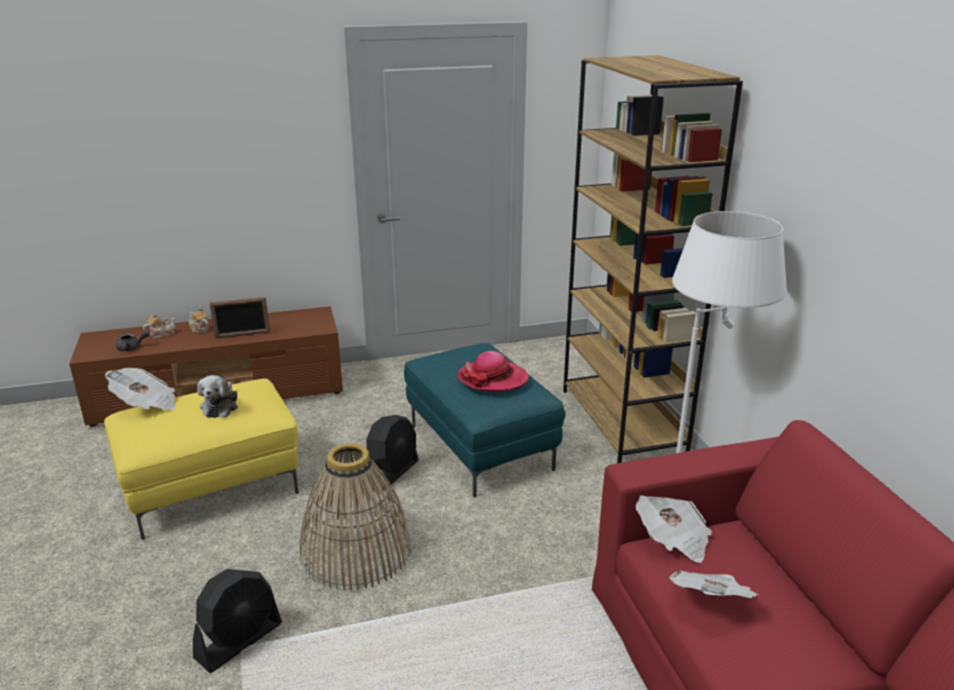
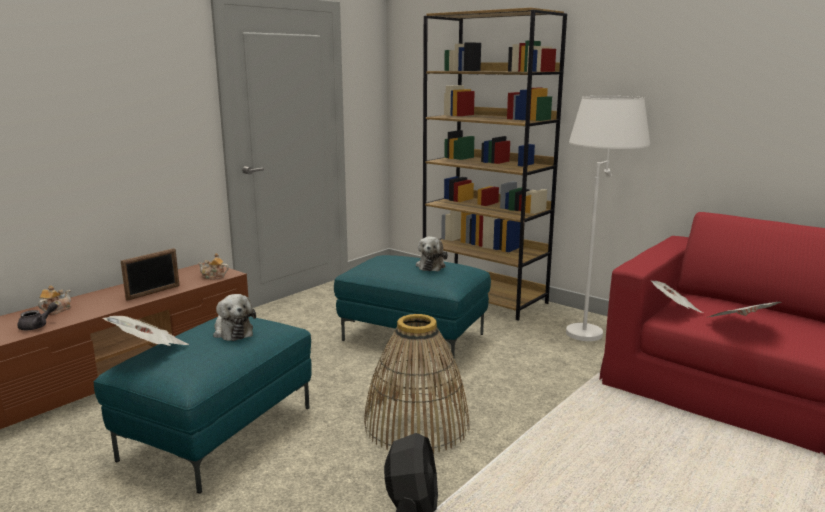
camera: 35 degrees left, 10 degrees down
yellow ottoman [104,379,299,540] -> turquoise ottoman [93,316,312,494]
teapot [189,307,209,333] -> teapot moved to [198,253,229,280]
black fan [363,415,418,491] -> none
hat [457,351,529,392] -> plush toy [416,236,448,271]

